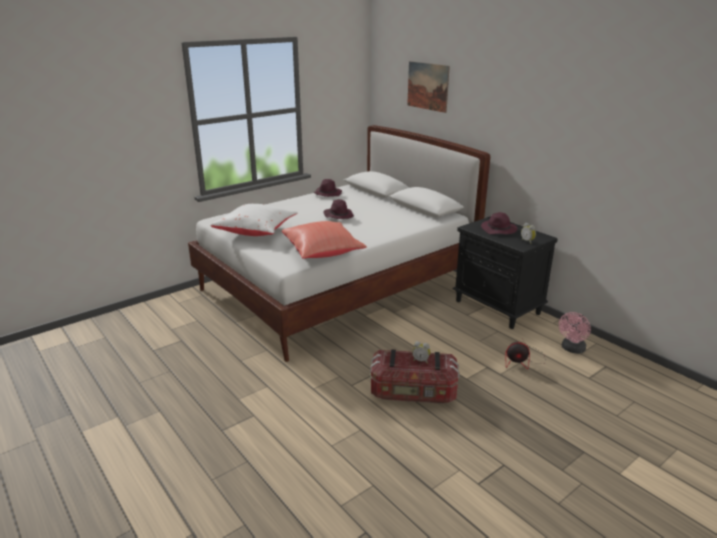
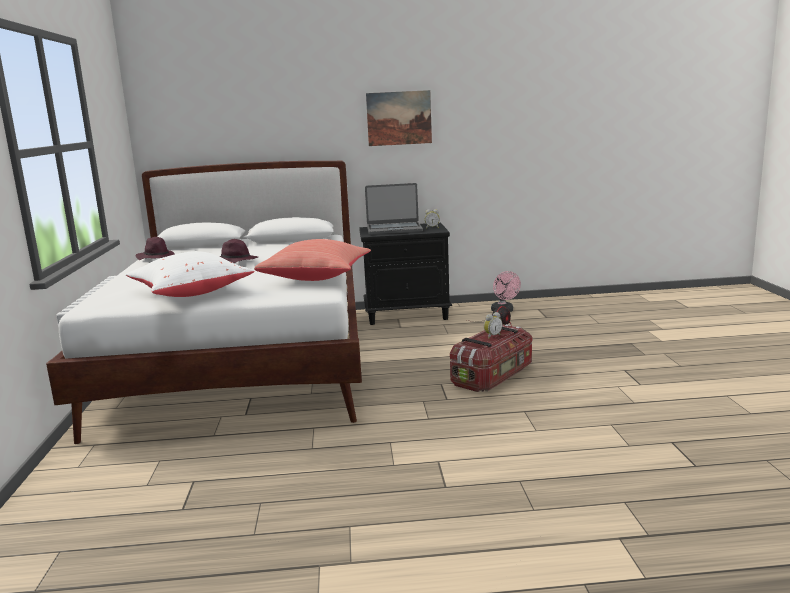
camera: 55 degrees left, 10 degrees down
picture [407,61,450,113] -> picture moved to [366,90,432,146]
purple hat [481,212,517,234] -> laptop [365,183,423,235]

